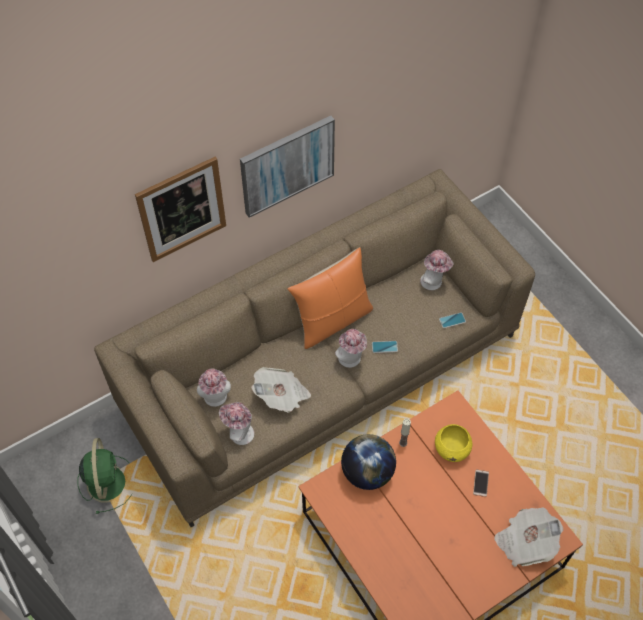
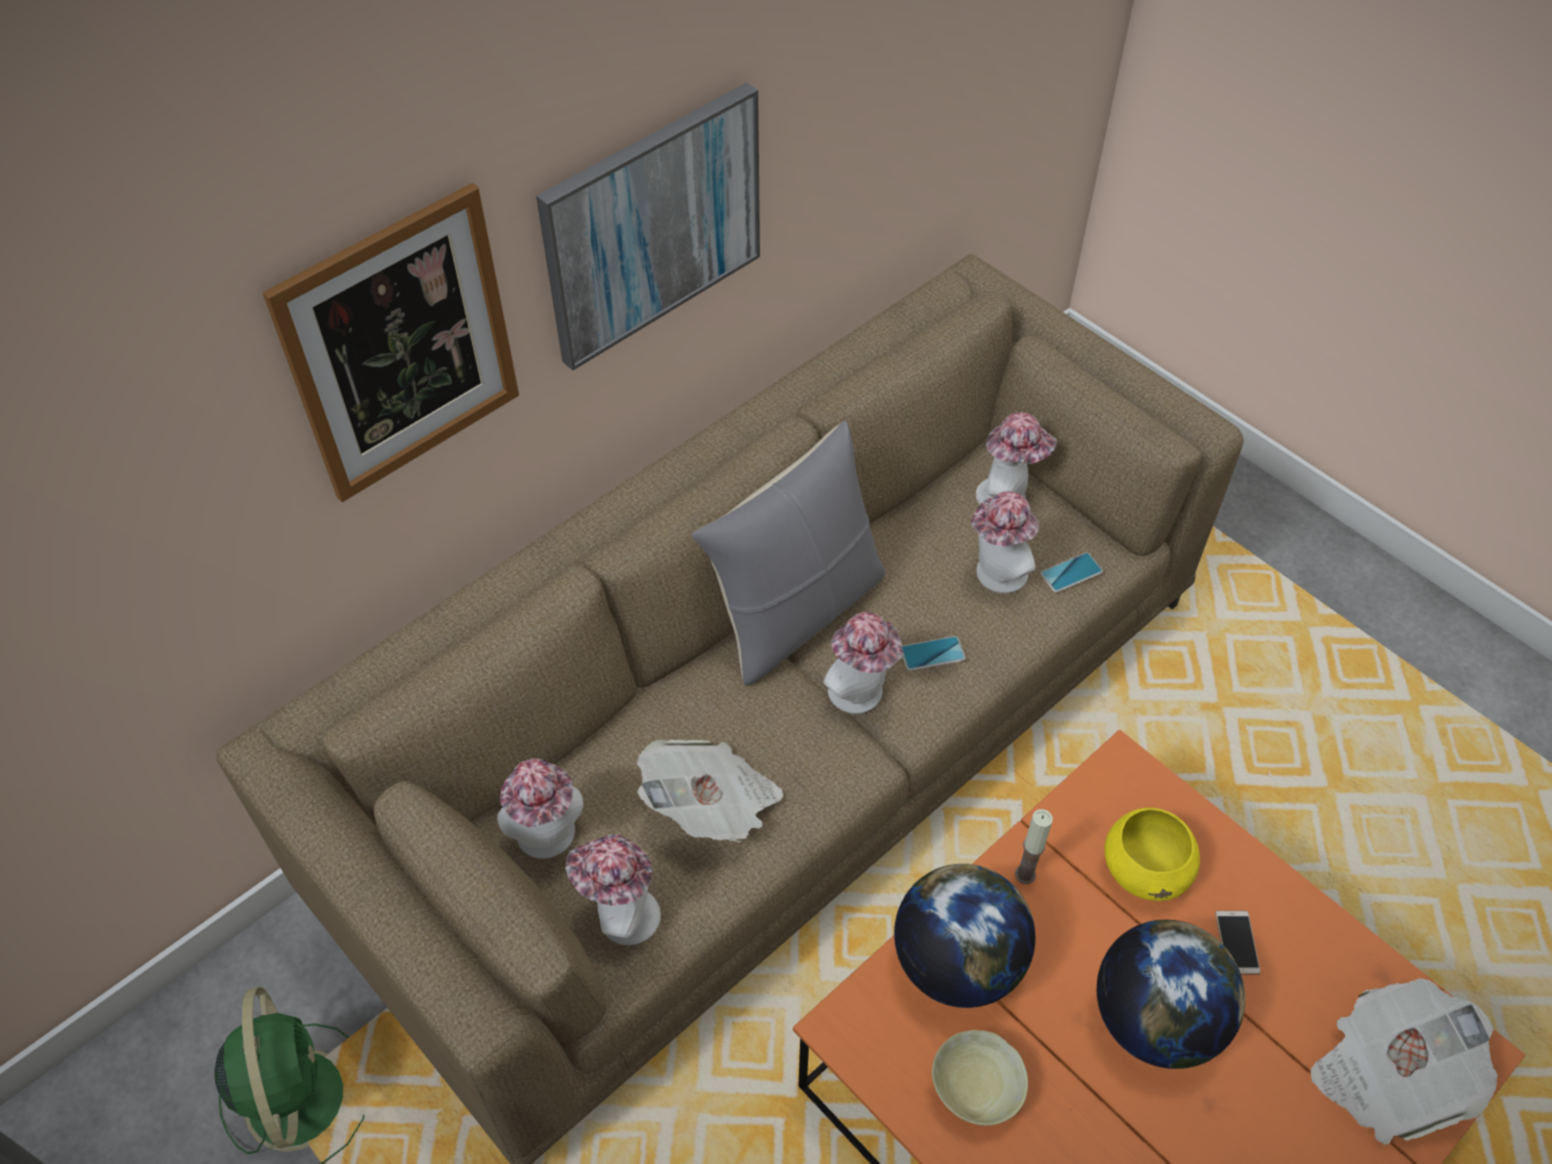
camera: 10 degrees left, 5 degrees down
orange pillow [288,247,373,349] -> grey pillow [692,420,885,686]
none -> beige bowl [932,1030,1028,1126]
none -> hat [971,491,1039,593]
none -> globe [1097,920,1245,1069]

